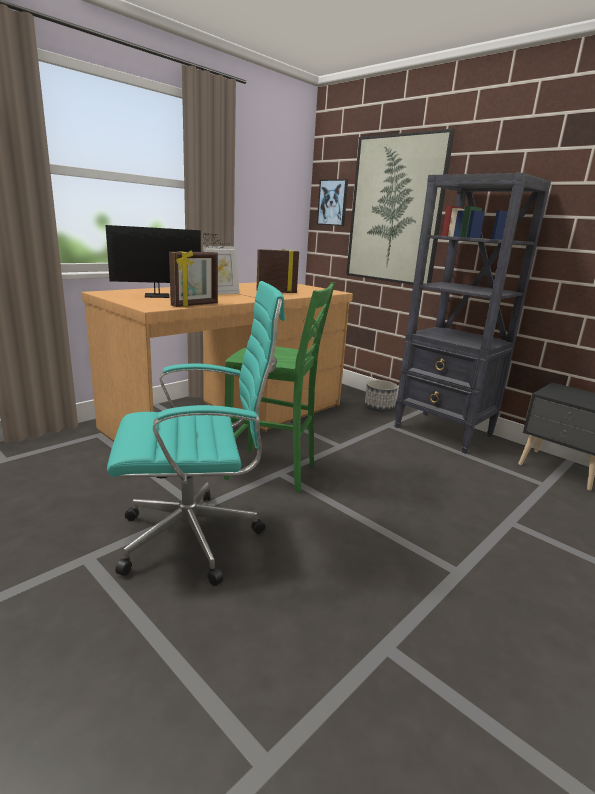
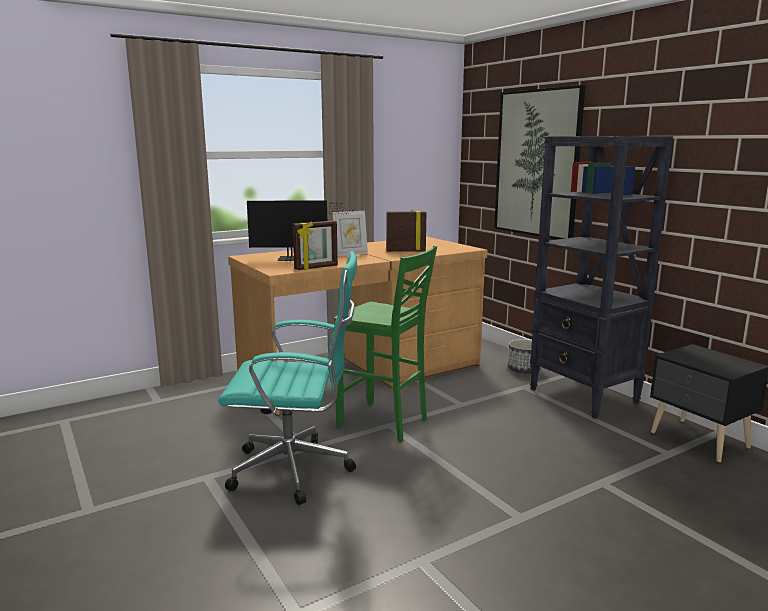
camera: 15 degrees right, 5 degrees down
picture [317,179,348,226] -> none

